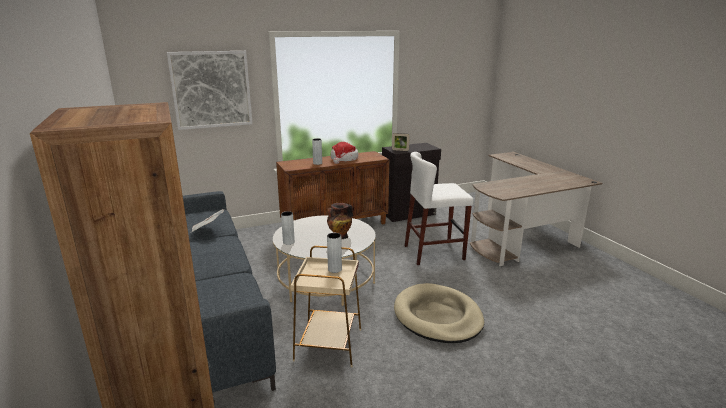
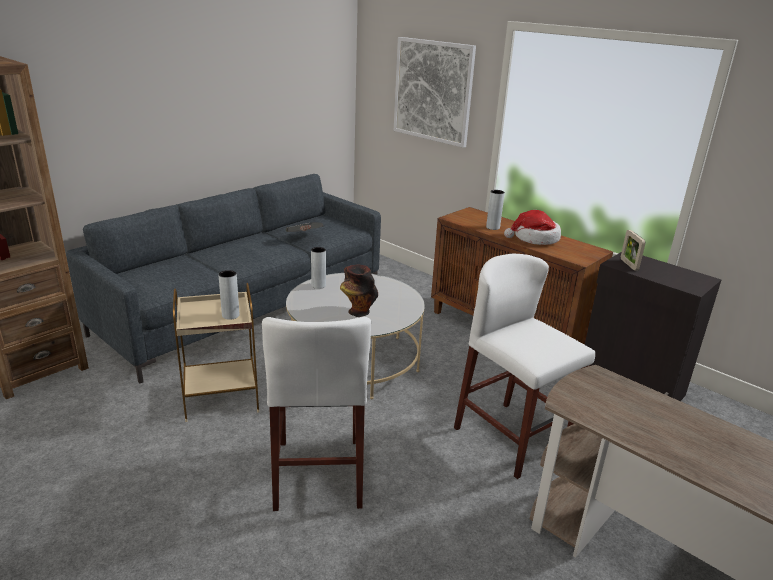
camera: 65 degrees right, 5 degrees up
beige dog bed [394,283,484,343] -> white stool [262,317,371,511]

